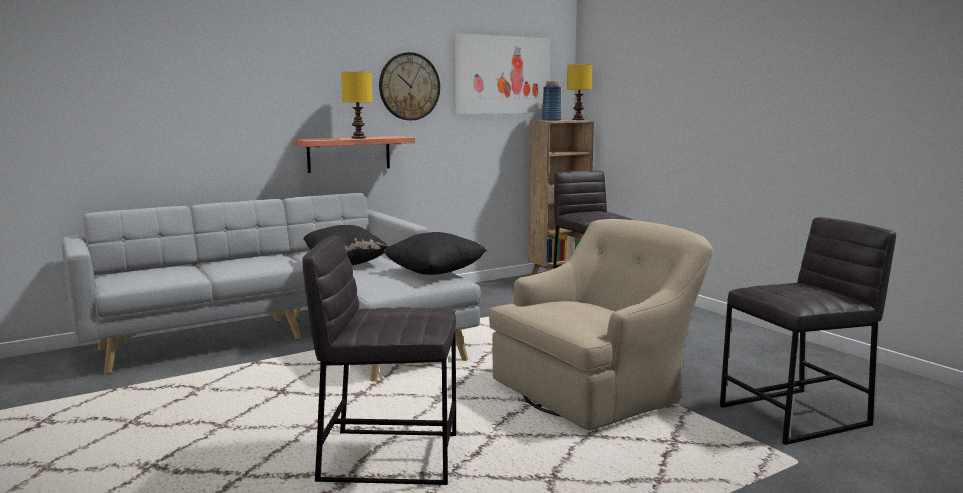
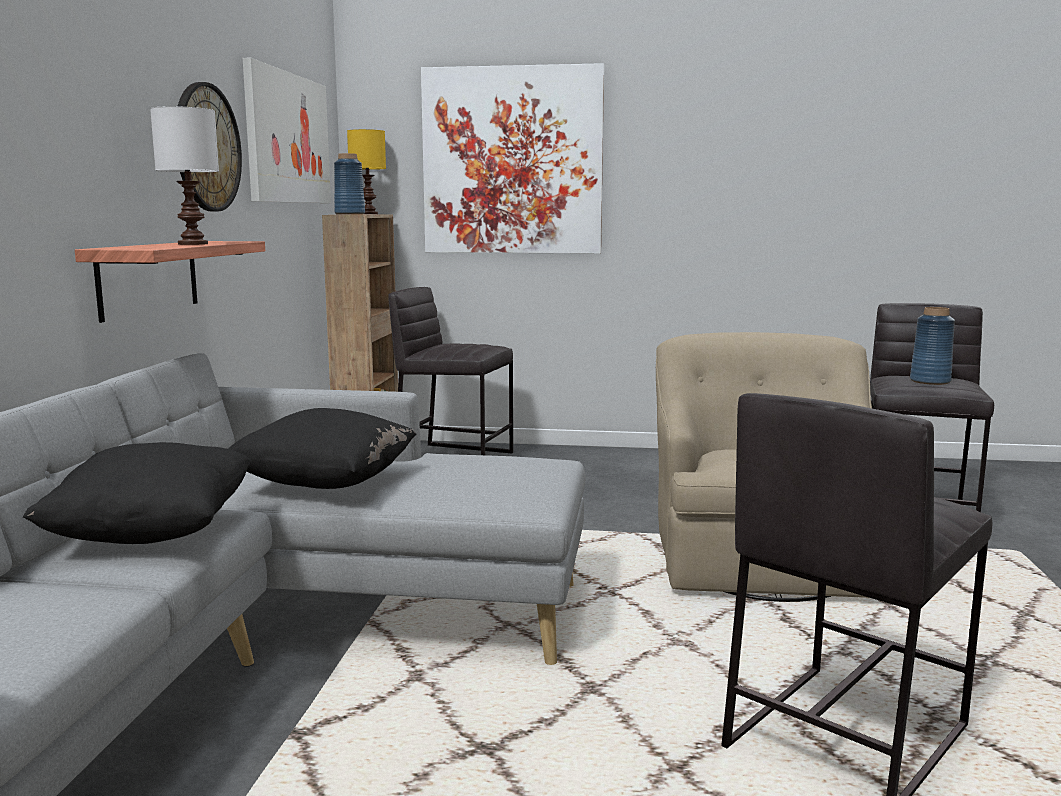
camera: 50 degrees left, 0 degrees up
yellow table lamp [341,72,372,139] -> white table lamp [150,106,219,245]
black pillow [383,232,487,275] -> black pillow moved to [22,442,252,544]
none -> picture [421,63,604,254]
none -> blue vase [910,307,955,385]

